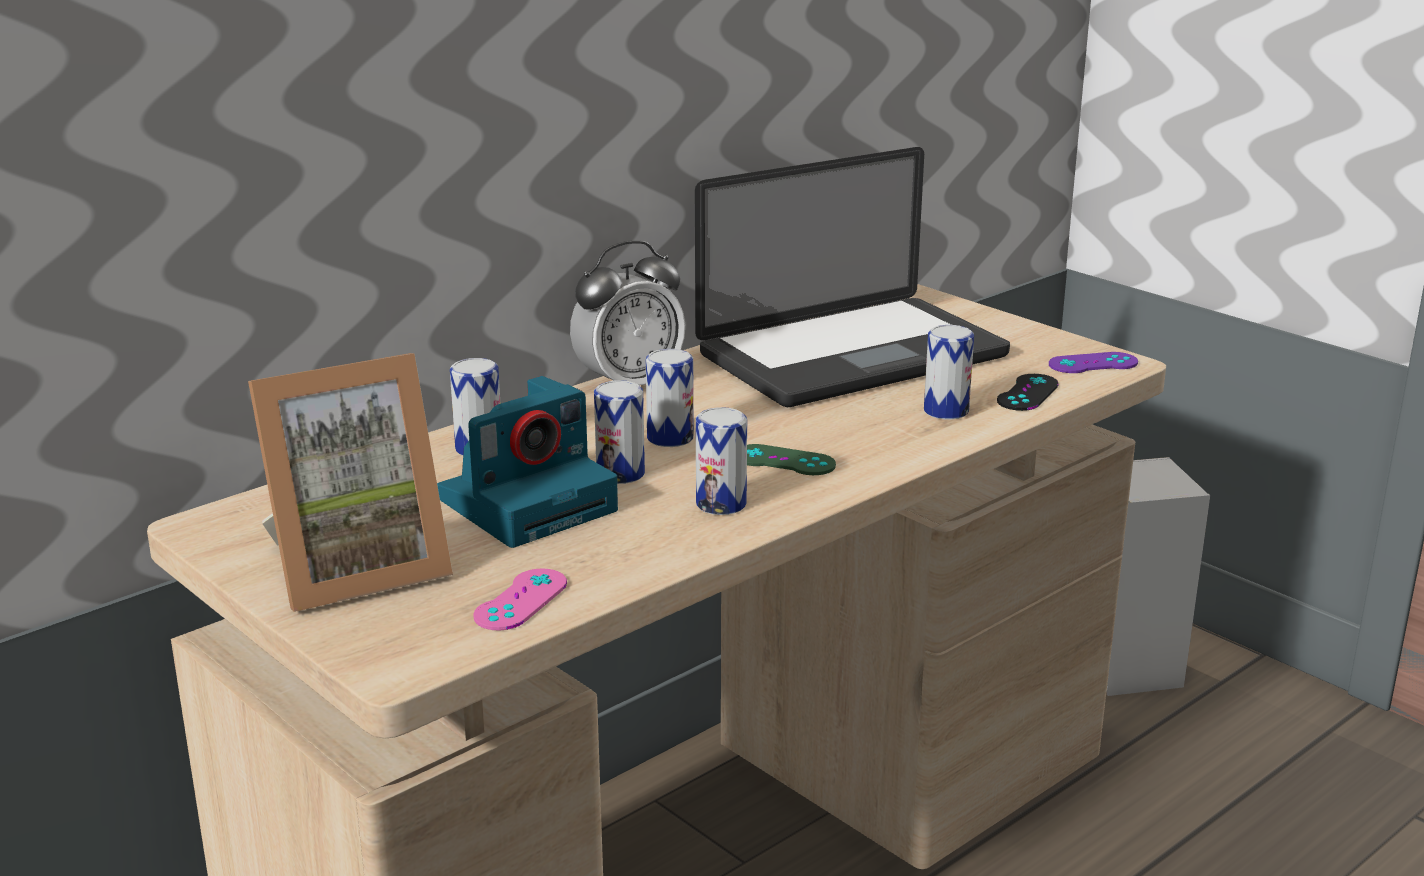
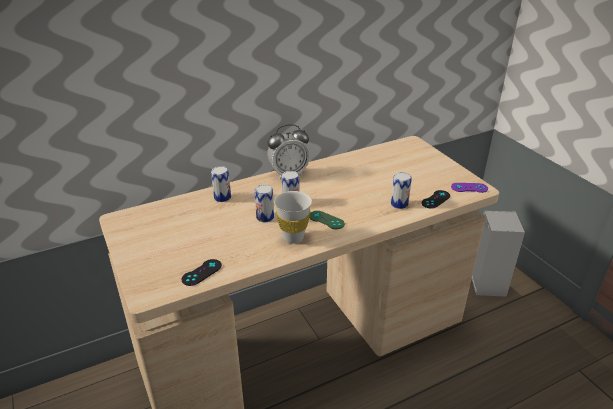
camera: 15 degrees right, 10 degrees up
picture frame [248,353,453,612] -> none
camera [437,376,618,548] -> none
pink game controller [473,569,567,631] -> black game controller [182,259,222,286]
laptop [695,147,1010,407] -> none
can [696,407,747,515] -> white cup [274,191,312,244]

